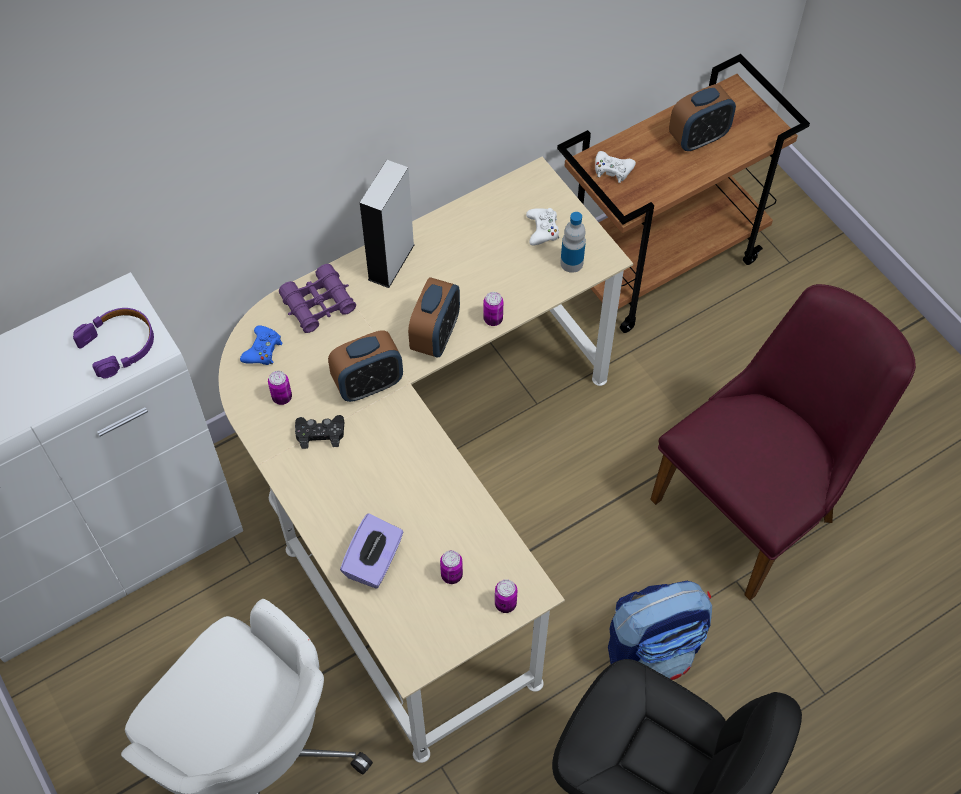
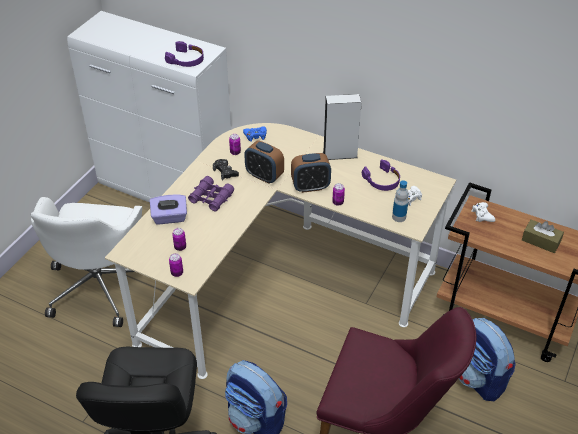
camera: 60 degrees right, 15 degrees down
purple binoculars [279,264,356,333] -> purple binoculars moved to [188,176,234,212]
alarm clock [669,84,736,152] -> brown tissue box [522,219,564,253]
none -> purple headphones [362,159,400,191]
none -> backpack [459,318,516,401]

